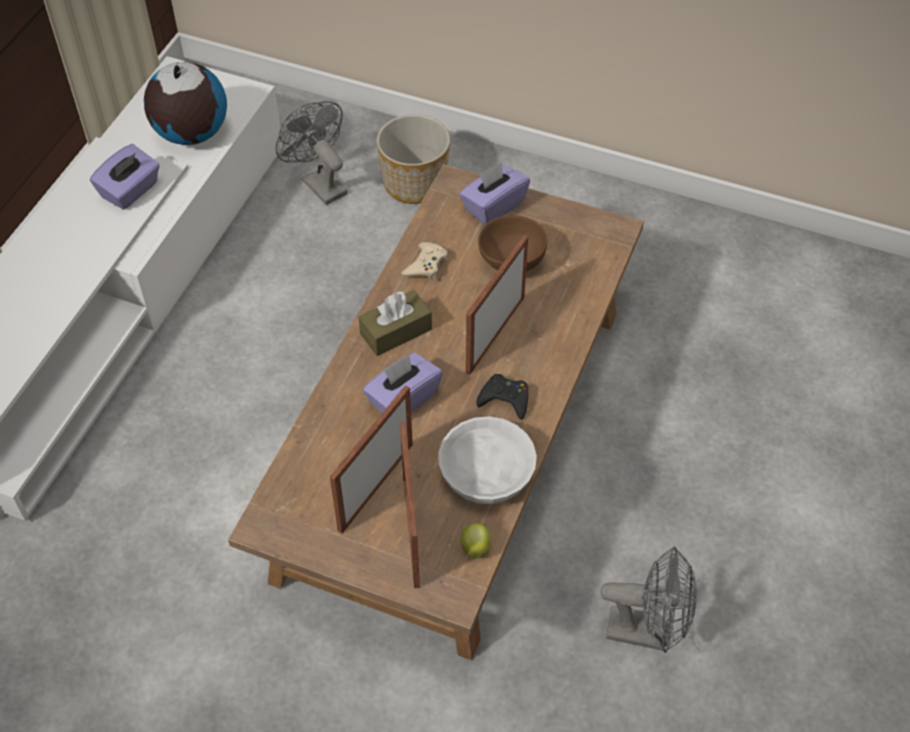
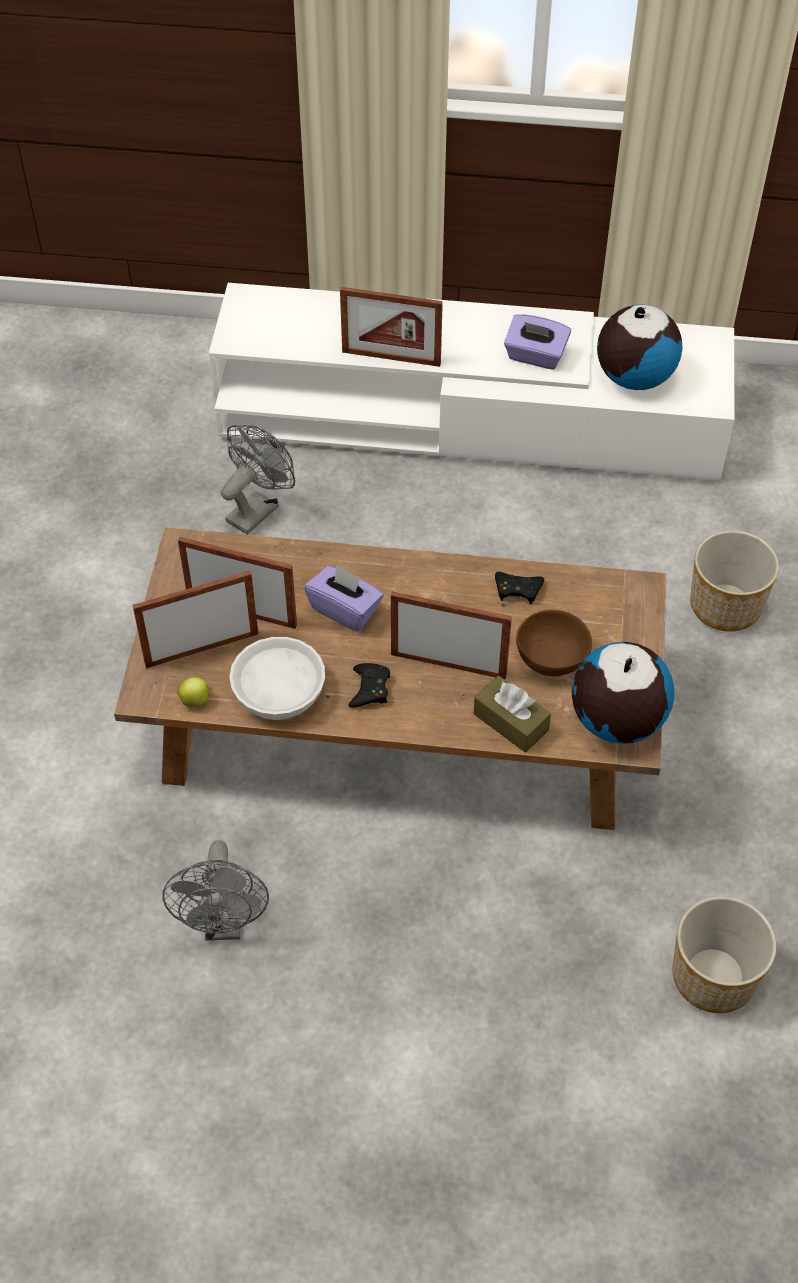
camera: 75 degrees right, 0 degrees up
grey fan [275,101,348,205] -> grey fan moved to [221,425,295,535]
brown tissue box [358,290,432,356] -> brown tissue box moved to [474,676,551,752]
beige game controller [401,242,447,279] -> black game controller [495,571,544,604]
purple tissue box [459,162,530,225] -> none
none -> picture frame [340,287,443,367]
none -> globe [572,642,674,744]
none -> planter [672,896,777,1013]

